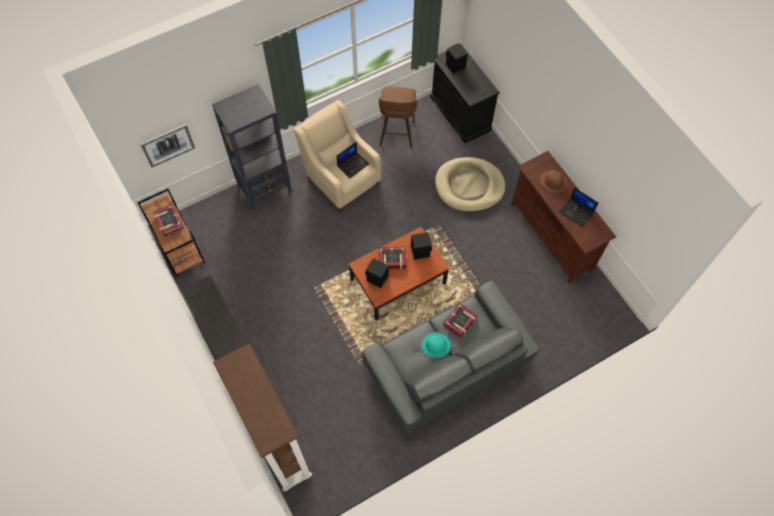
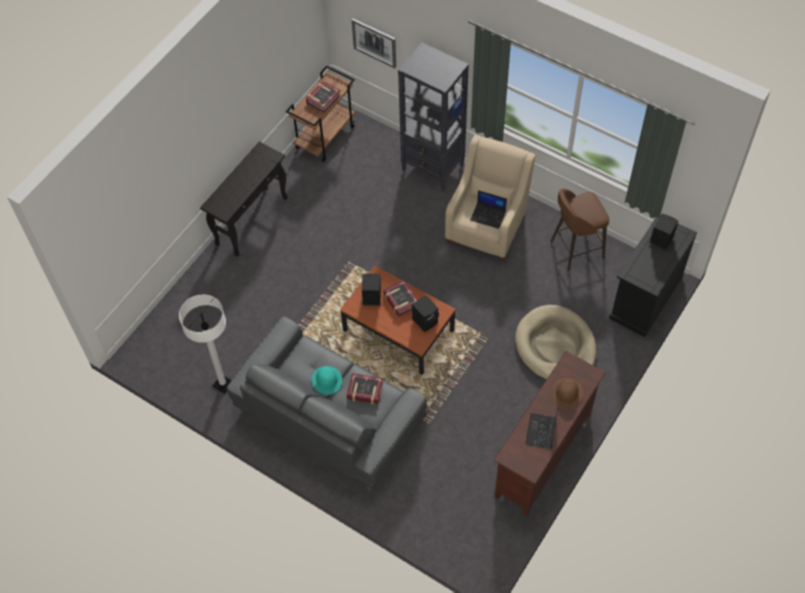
camera: 65 degrees right, 5 degrees down
brown bookcase [213,343,312,491] -> none
none -> white floor lamp [179,295,232,394]

